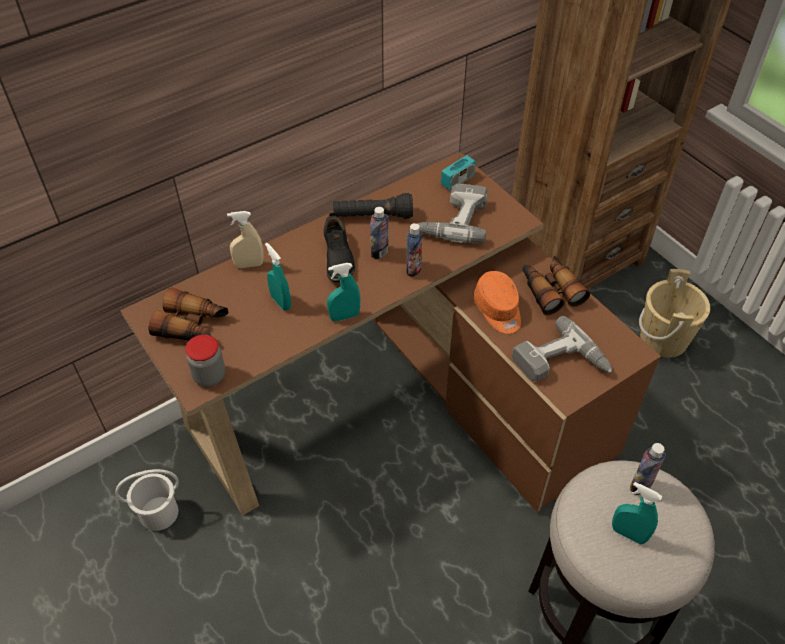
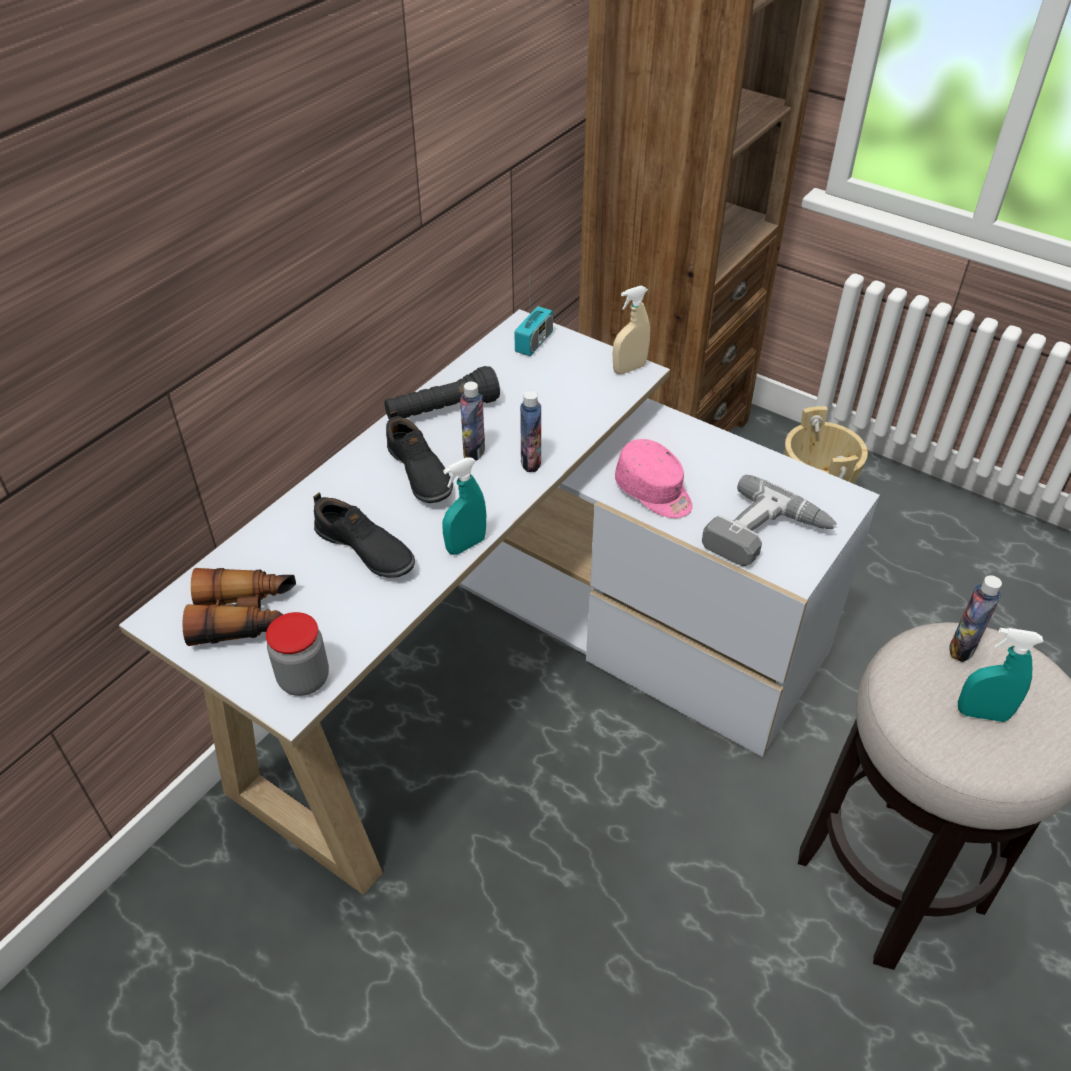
camera: 20 degrees left, 5 degrees down
white bucket [115,469,179,531] -> none
brown desk [120,152,661,516] -> white desk [119,309,880,895]
beige spray bottle [227,211,264,268] -> beige spray bottle moved to [613,286,650,374]
turquoise spray bottle [265,243,291,311] -> black shoe [313,493,415,578]
power drill [417,183,488,243] -> none
orange cap [474,271,521,334] -> pink cap [615,439,693,518]
binoculars [522,256,590,315] -> none

